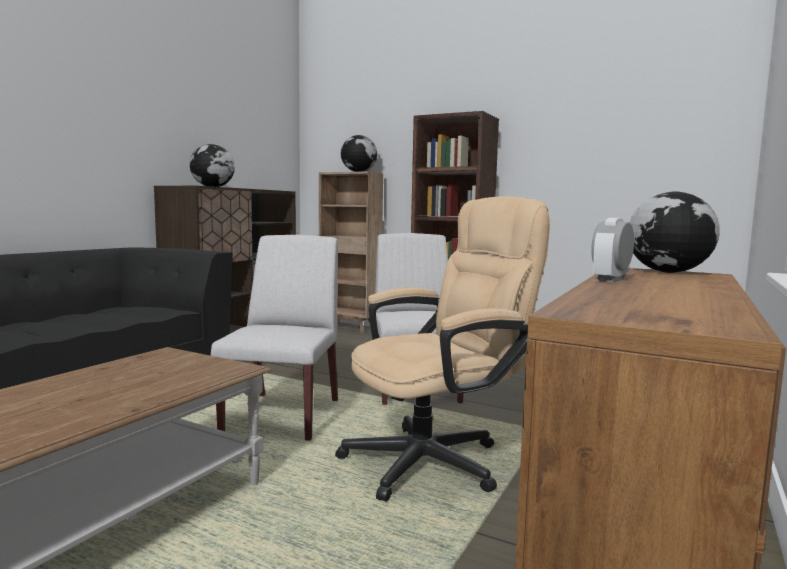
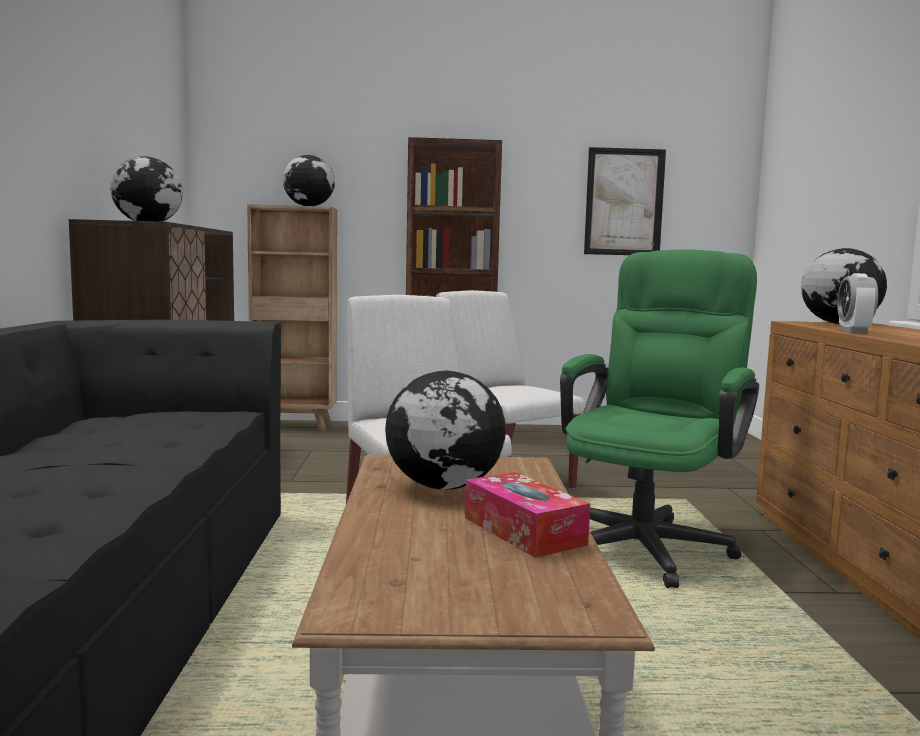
camera: 30 degrees left, 0 degrees up
beige office chair [335,196,550,502] -> green office chair [560,250,759,588]
none -> globe [385,371,506,489]
none -> tissue box [465,472,590,558]
none -> picture [584,147,666,255]

